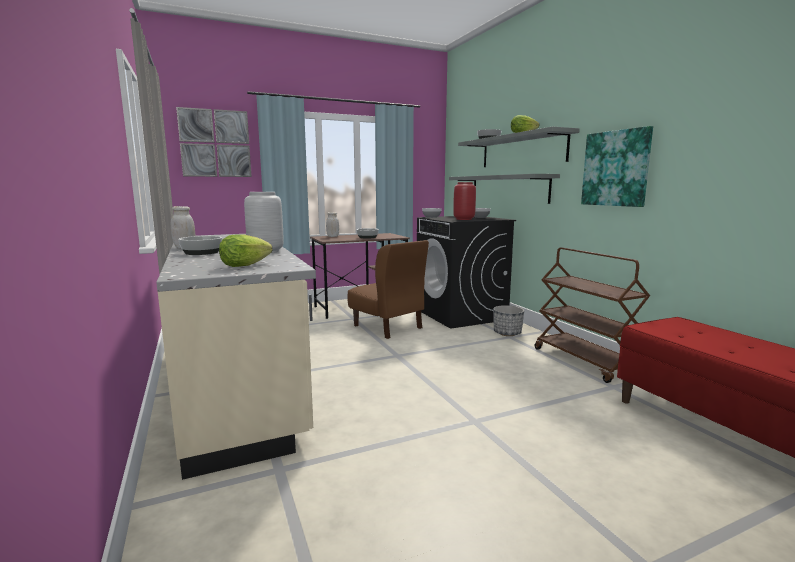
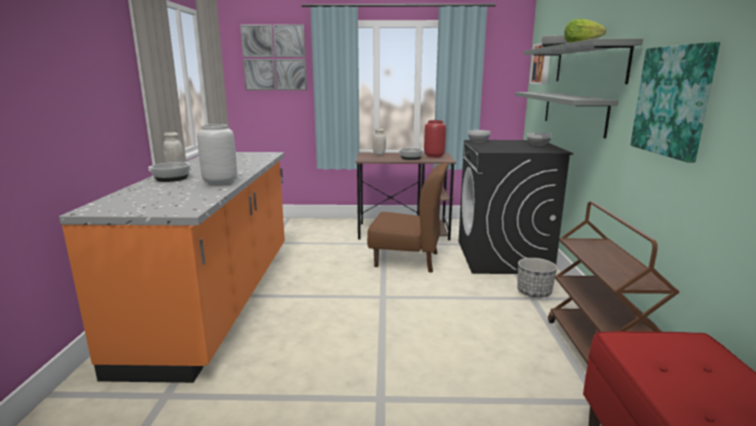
camera: 25 degrees right, 5 degrees up
beige counter [156,234,316,480] -> orange counter [59,152,285,383]
lettuce [219,235,272,267] -> none
brown chair [347,240,429,339] -> brown chair turned 60 degrees counterclockwise [367,163,448,273]
red vase [453,182,476,220] -> red vase moved to [424,120,446,158]
none -> picture [530,43,550,85]

